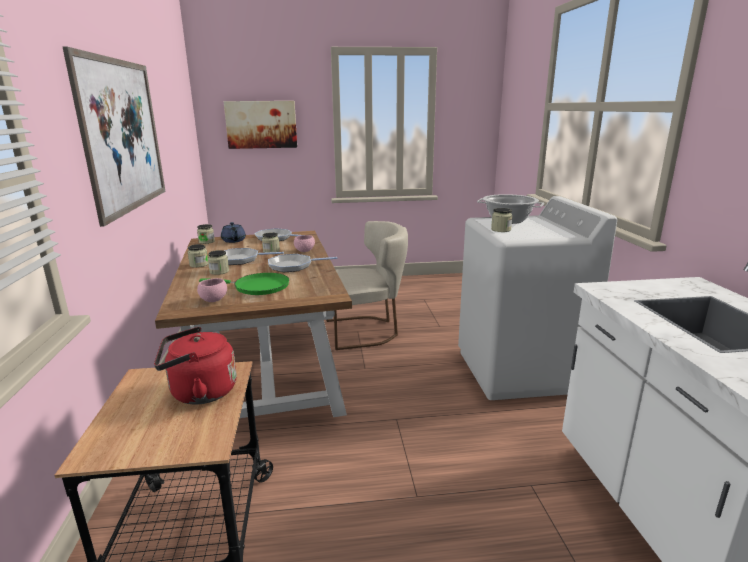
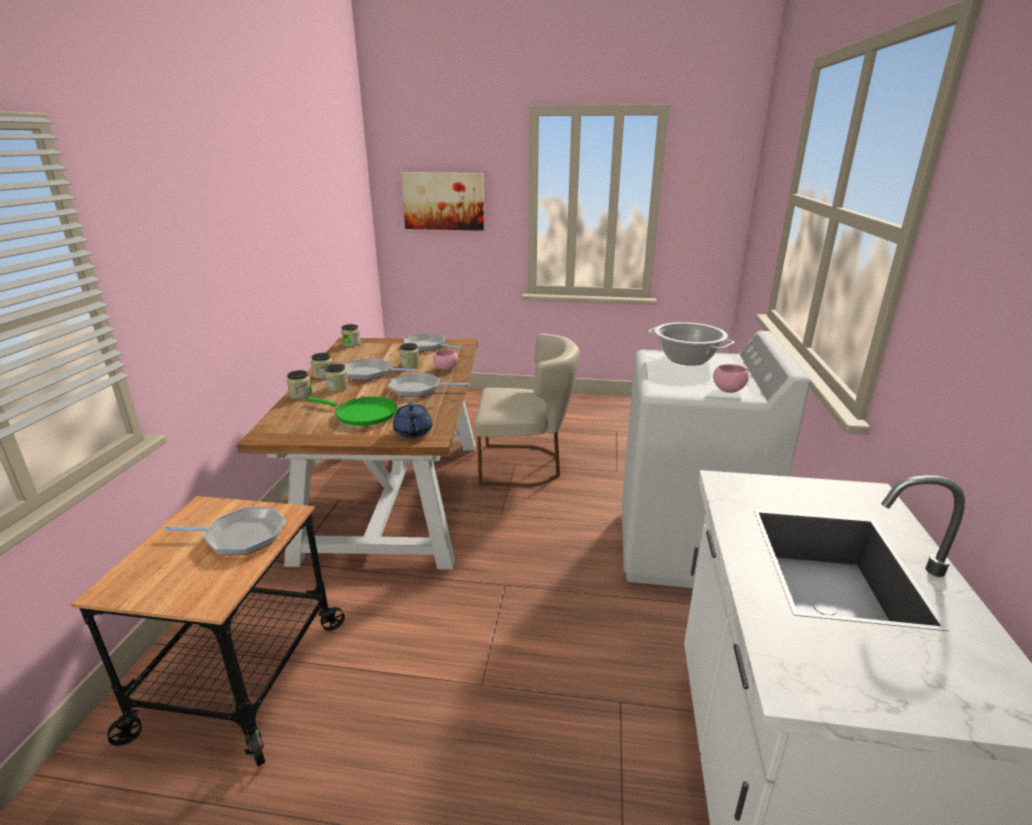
camera: 15 degrees right, 5 degrees up
picture [63,47,166,227] -> none
red kettle [154,327,237,405] -> frying pan [164,507,285,555]
pink bowl [197,278,227,302] -> pink bowl moved to [713,364,749,393]
blue teapot [221,222,246,243] -> blue teapot moved to [393,402,432,438]
jar [491,208,513,232] -> jar moved to [287,370,312,399]

